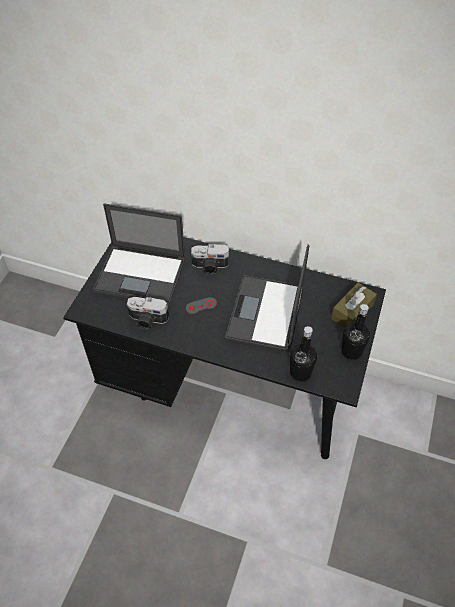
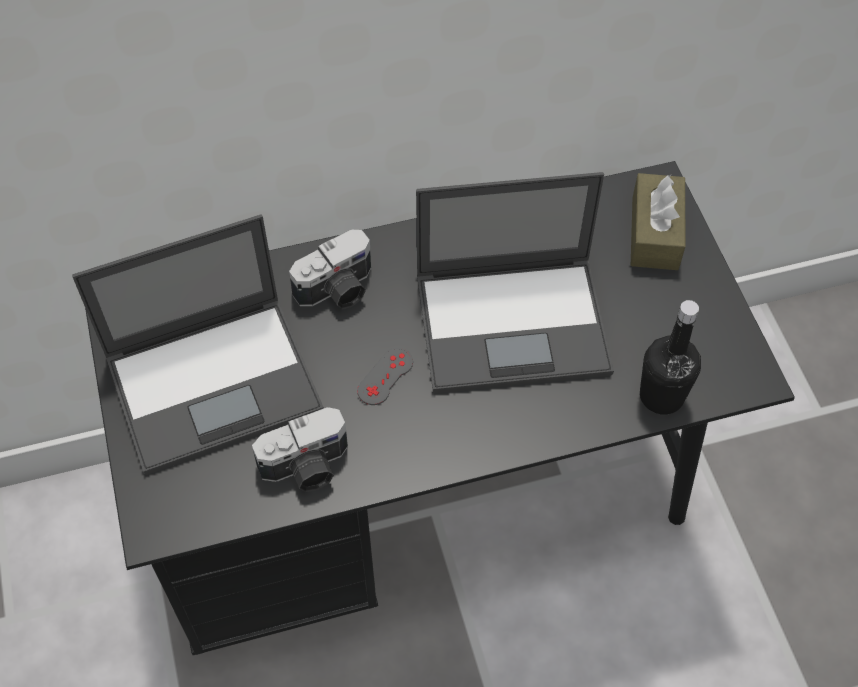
camera: 35 degrees left, 5 degrees up
laptop [225,244,309,352] -> laptop turned 75 degrees counterclockwise [416,172,614,393]
black bottle [341,304,370,360] -> none

